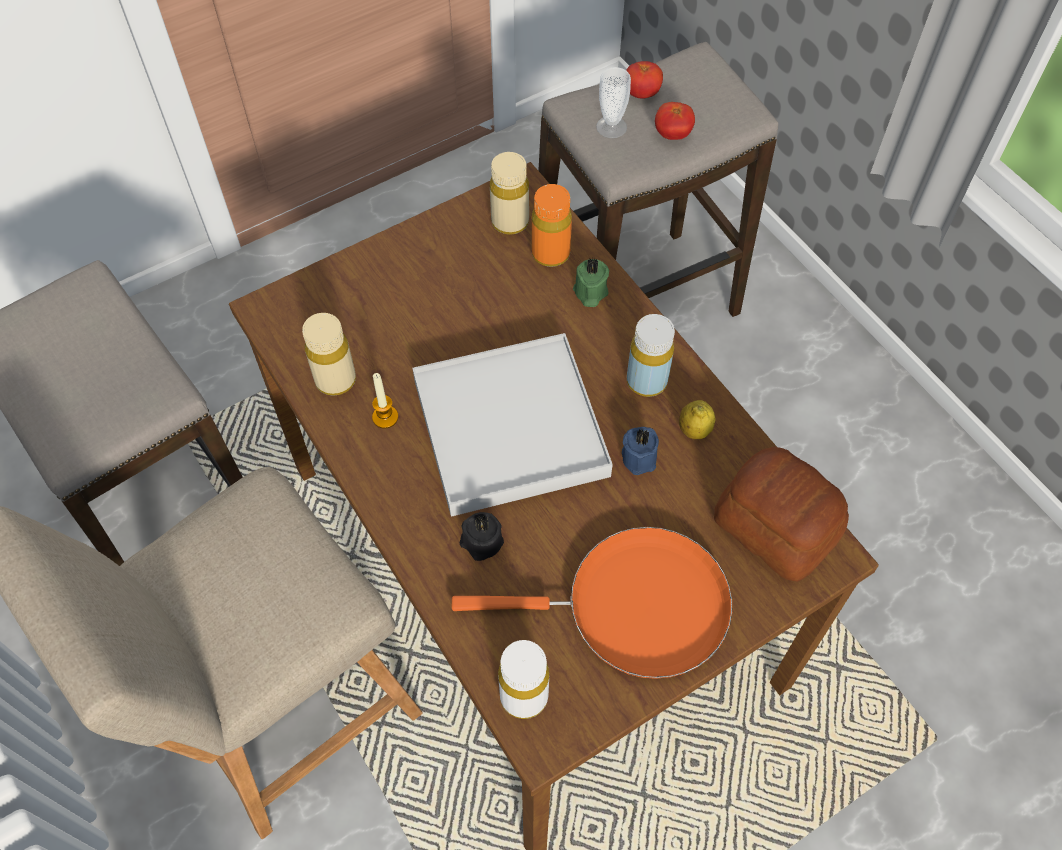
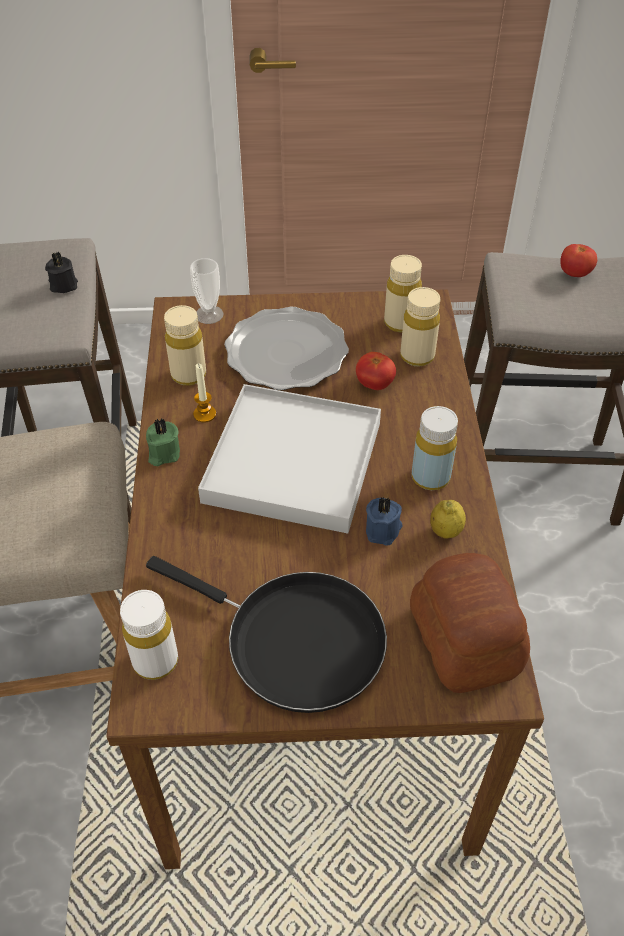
camera: 30 degrees right, 10 degrees down
orange frying pan [452,527,732,679] -> black frying pan [146,556,387,713]
black candle [460,512,504,561] -> black candle moved to [45,252,78,293]
orange bottle [532,184,572,267] -> beige bottle [400,287,440,367]
green candle [573,258,609,307] -> green candle moved to [146,419,180,466]
cup [596,67,631,138] -> cup moved to [190,258,224,324]
tomato [655,102,695,140] -> tomato moved to [356,352,396,390]
none -> plate [224,307,349,390]

